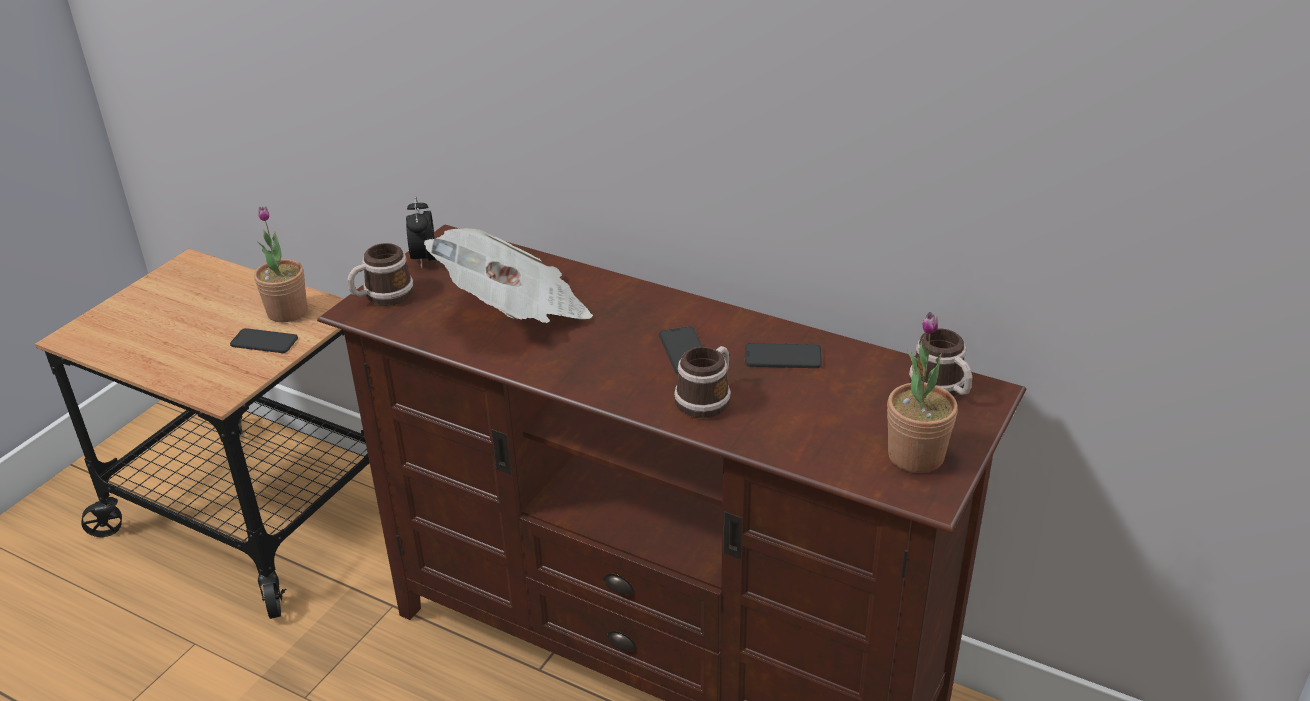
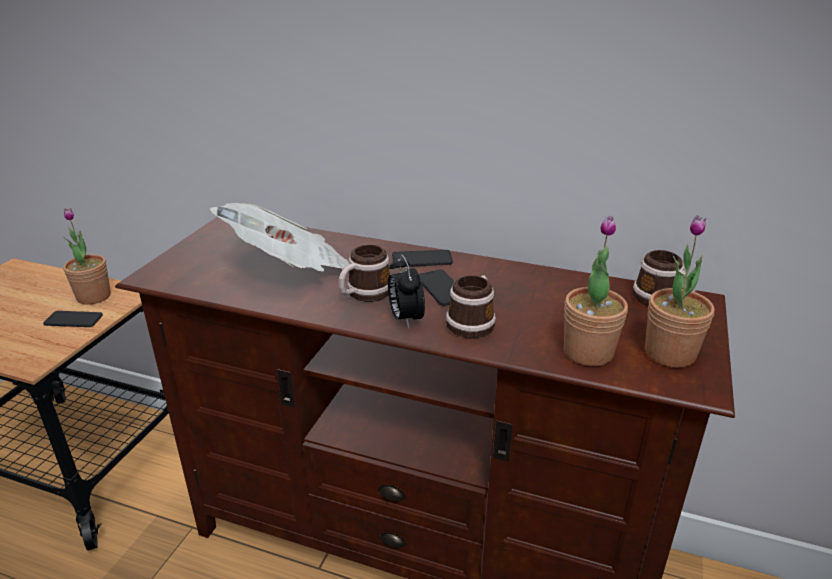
camera: 10 degrees left, 5 degrees down
mug [347,243,414,306] -> mug moved to [339,245,390,302]
alarm clock [406,196,436,268] -> alarm clock moved to [388,254,425,328]
phone [745,343,822,368] -> phone moved to [392,250,453,267]
none -> potted plant [564,216,628,366]

